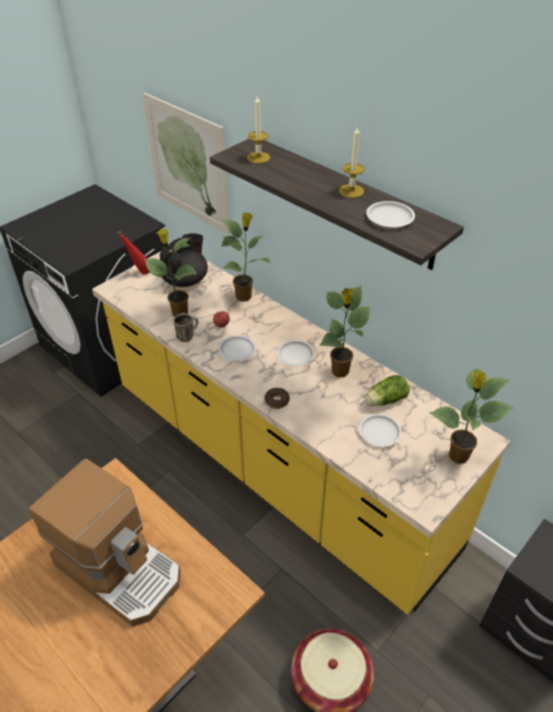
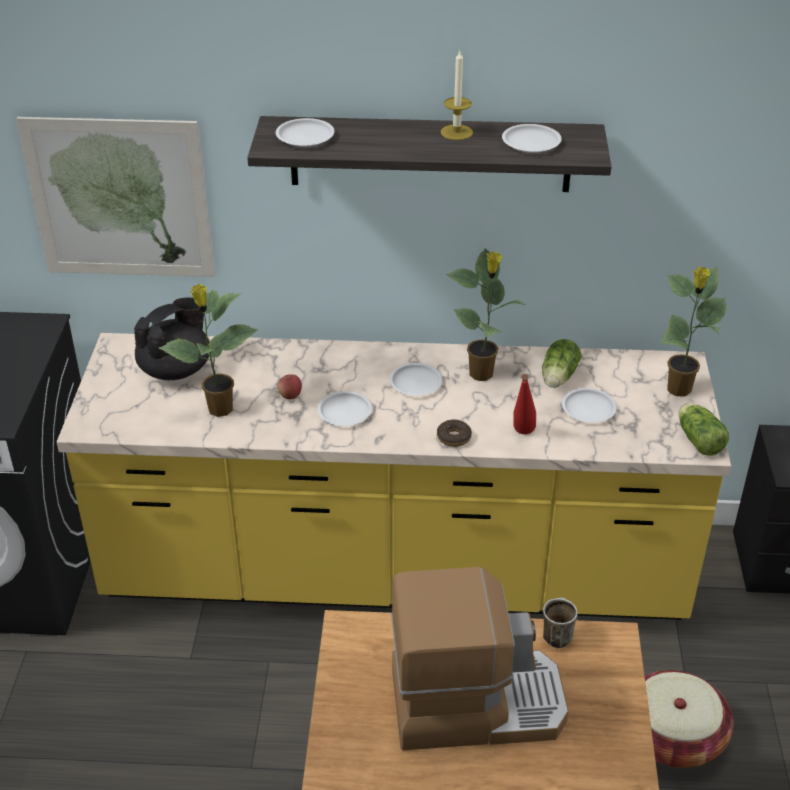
camera: 40 degrees left, 5 degrees down
red bottle [118,231,150,275] -> red bottle moved to [513,374,536,434]
black teapot [160,233,208,287] -> black teapot turned 45 degrees clockwise [134,297,209,380]
mug [173,313,198,342] -> mug moved to [543,597,578,648]
potted plant [220,213,270,302] -> none
candle [247,96,270,163] -> white plate [276,118,335,147]
none -> lettuce [679,403,729,456]

